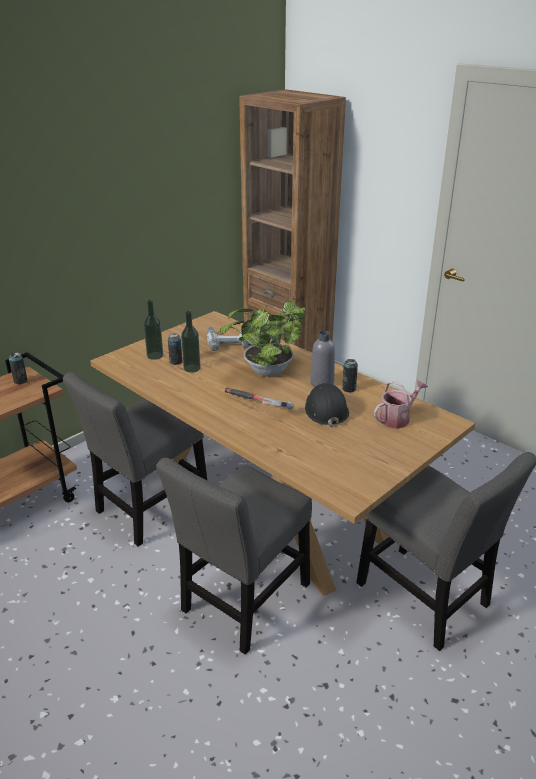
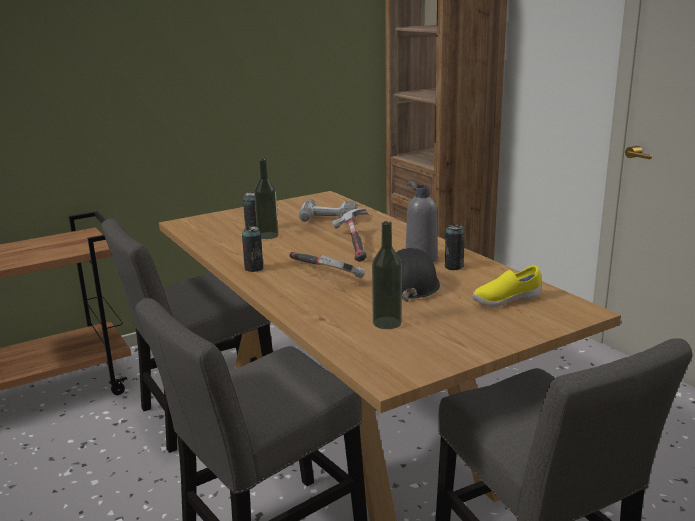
camera: 15 degrees right, 10 degrees down
can [9,352,27,384] -> can moved to [242,226,263,272]
bottle [144,300,163,360] -> bottle moved to [372,221,402,329]
potted plant [219,301,306,377] -> hammer [332,208,369,262]
watering can [374,379,428,429] -> yellow shoe [472,265,542,307]

